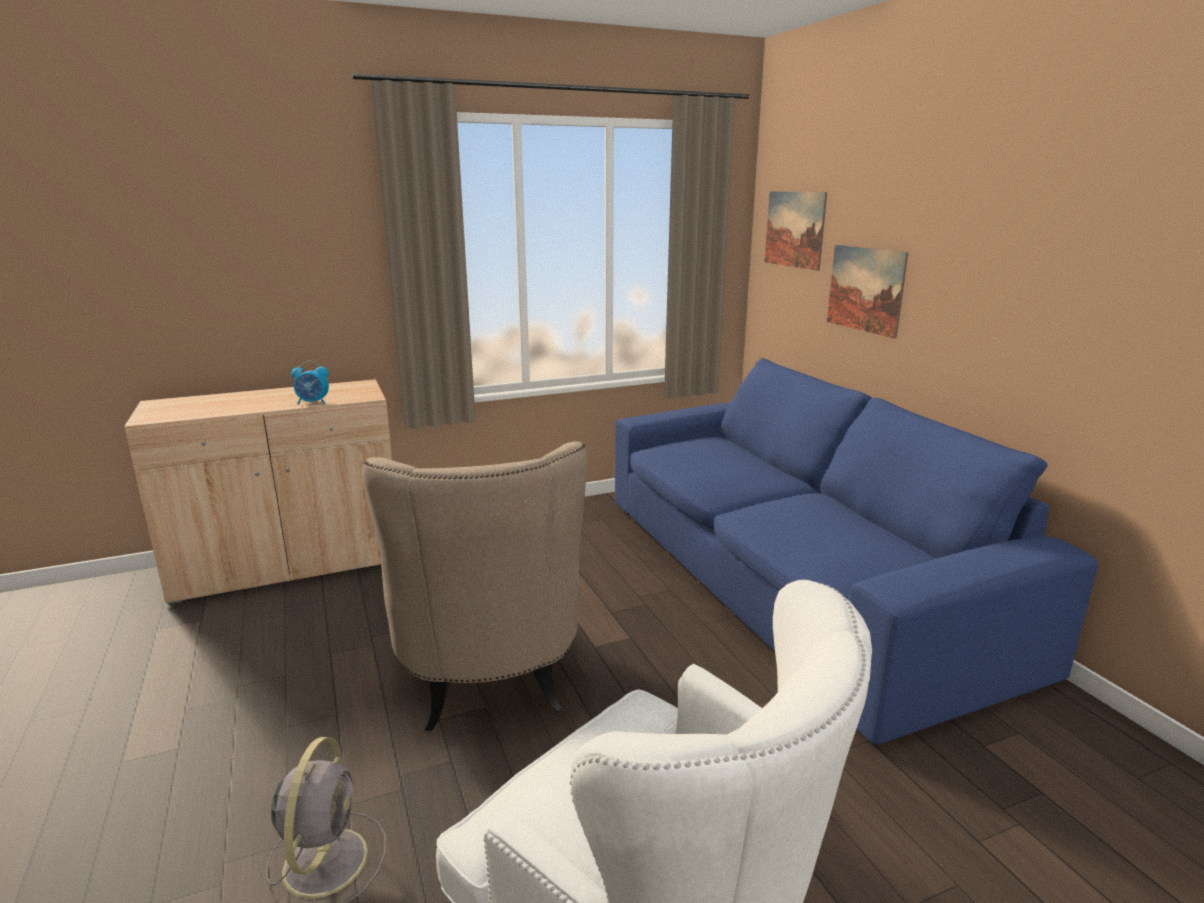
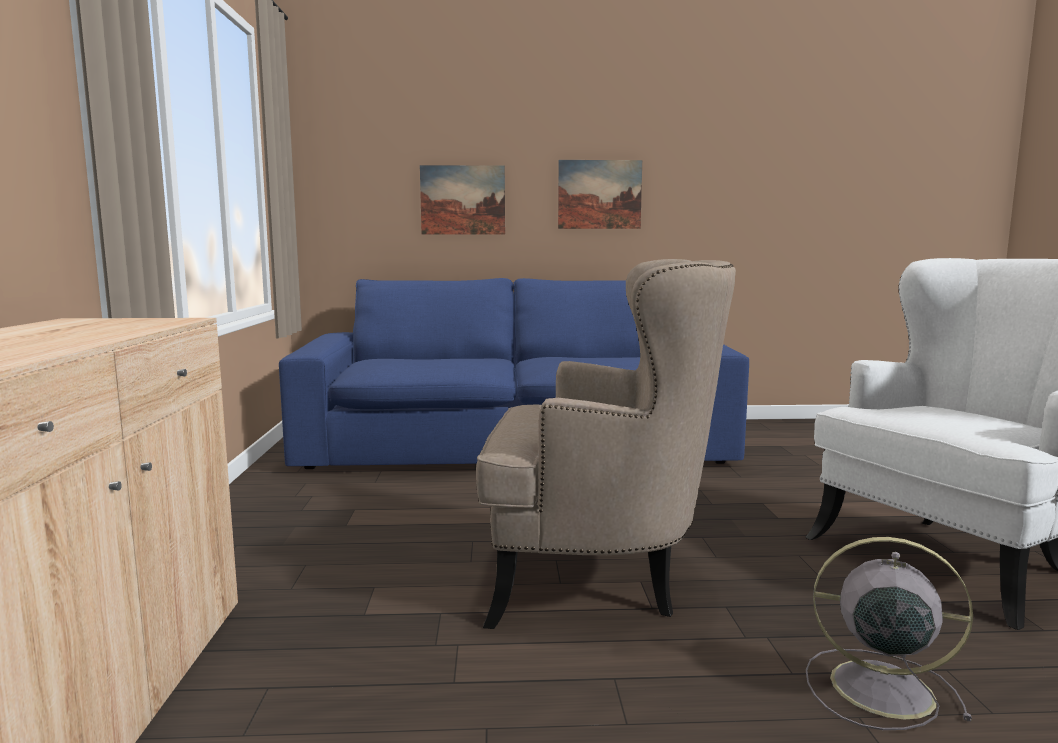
camera: 70 degrees left, 10 degrees down
alarm clock [291,361,329,405] -> none
picture [764,191,827,271] -> picture moved to [558,160,642,229]

